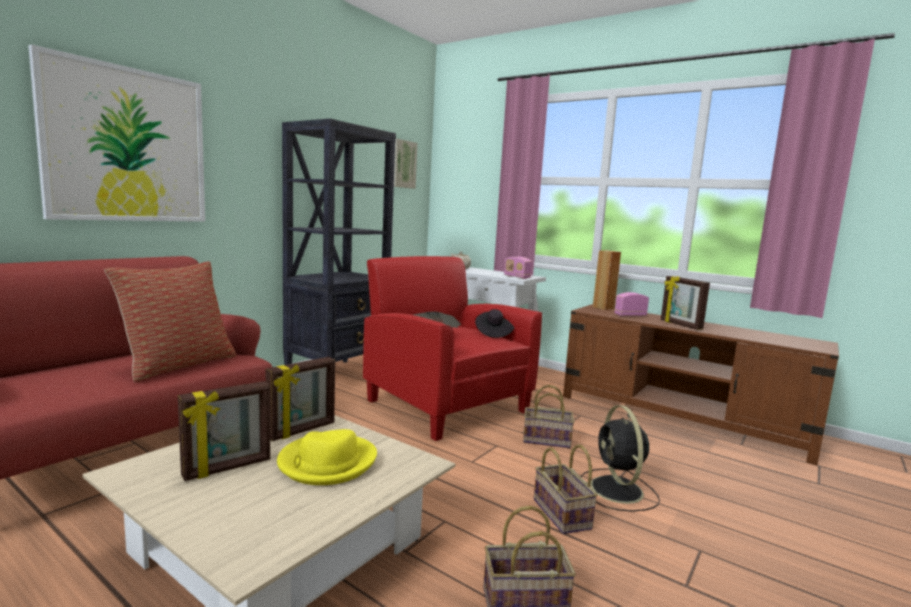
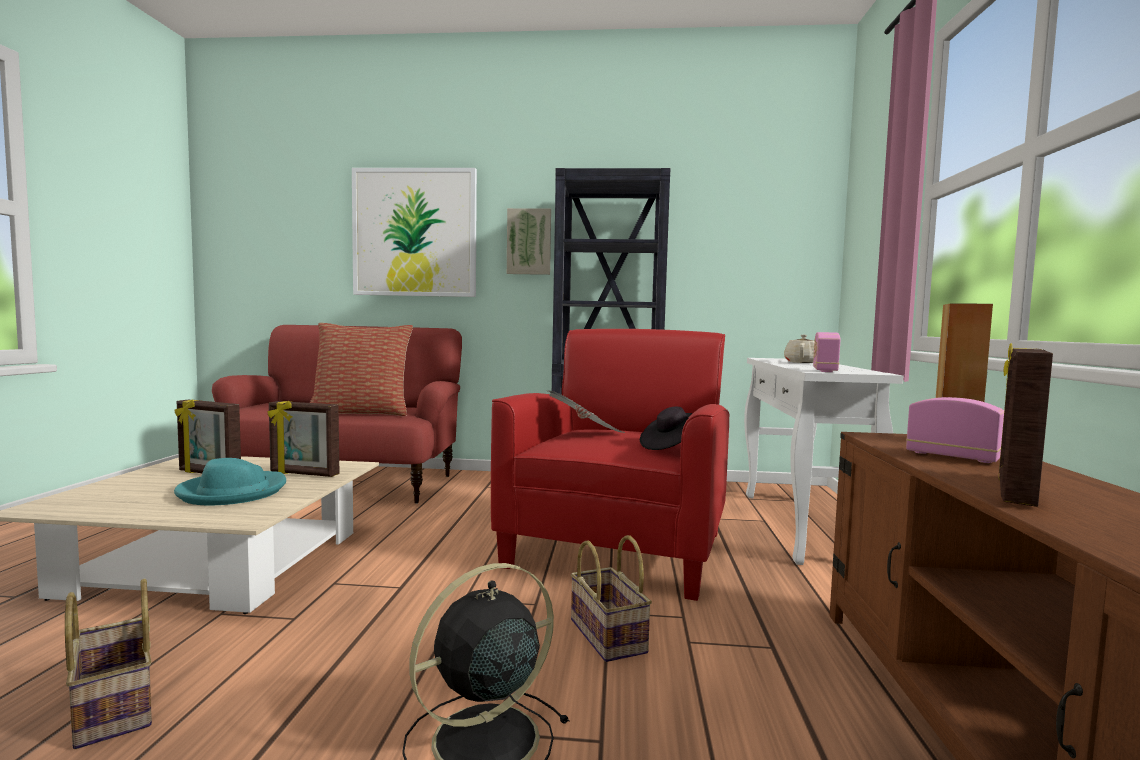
camera: 60 degrees right, 5 degrees down
yellow hat [277,429,377,485] -> turquoise hat [174,458,286,505]
picture [394,139,417,189] -> picture moved to [507,208,551,275]
basket [534,444,597,534] -> none

